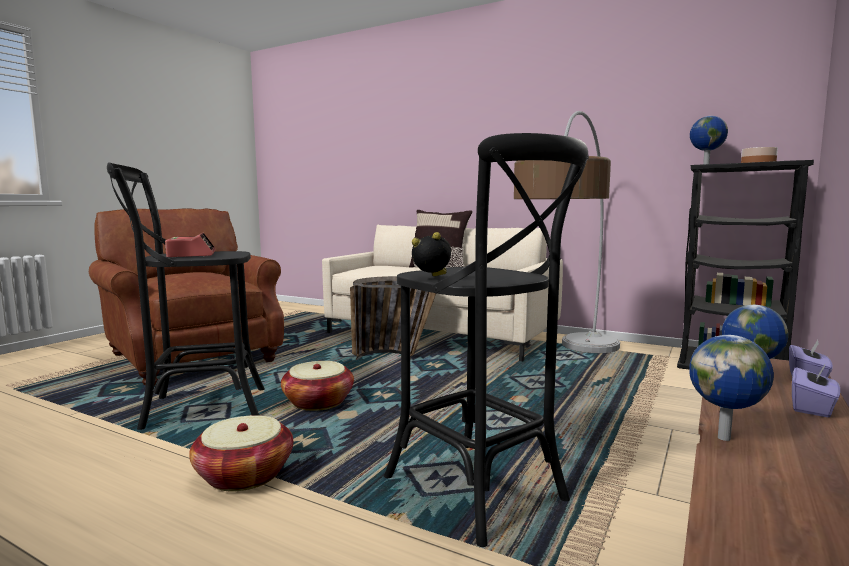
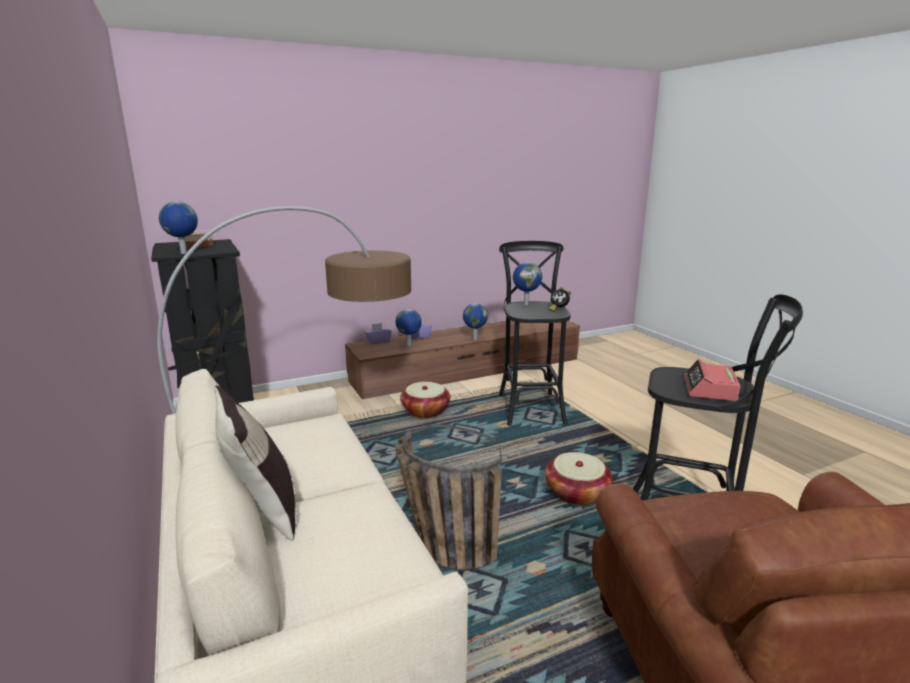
camera: 145 degrees left, 10 degrees up
basket [189,415,293,492] -> basket moved to [400,382,450,418]
none -> globe [513,262,542,305]

